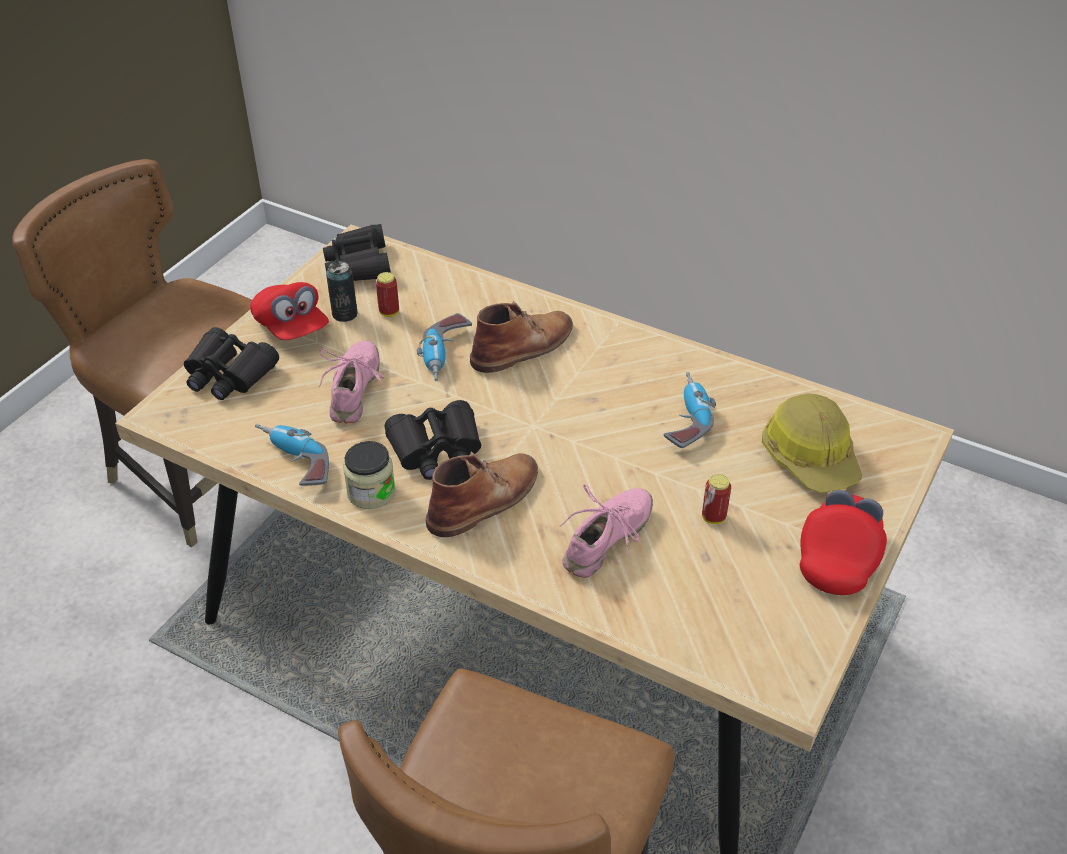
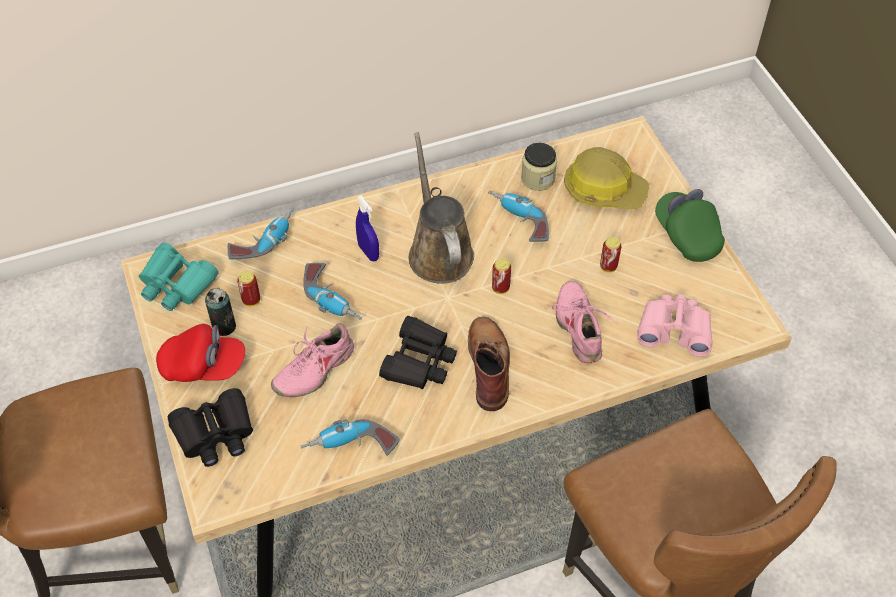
camera: 50 degrees left, 10 degrees up
pink shoe [319,341,385,423] -> pink shoe turned 90 degrees counterclockwise [271,323,354,397]
black binoculars [323,224,391,281] -> turquoise binoculars [139,243,218,311]
jar [343,441,396,509] -> jar moved to [521,143,557,191]
brown boot [470,301,573,373] -> blue spray bottle [356,195,379,261]
red cap [800,490,887,595] -> green cap [655,189,725,262]
none -> power drill [228,208,294,259]
none -> brown watering can [409,132,474,284]
none -> can [492,258,511,294]
none -> pink binoculars [637,295,713,357]

